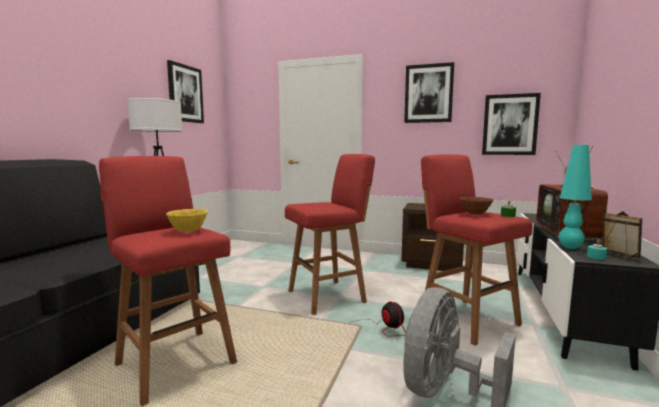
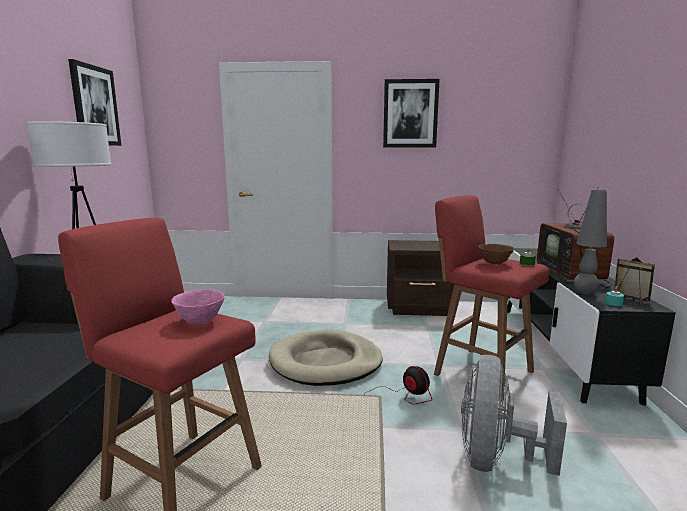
camera: 15 degrees left, 5 degrees up
yellow bowl [166,209,208,232] -> pink bowl [171,289,225,324]
red stool [285,154,375,315] -> beige dog bed [269,329,383,386]
picture [482,93,541,155] -> none
turquoise table lamp [559,145,592,249] -> grey table lamp [574,190,607,295]

